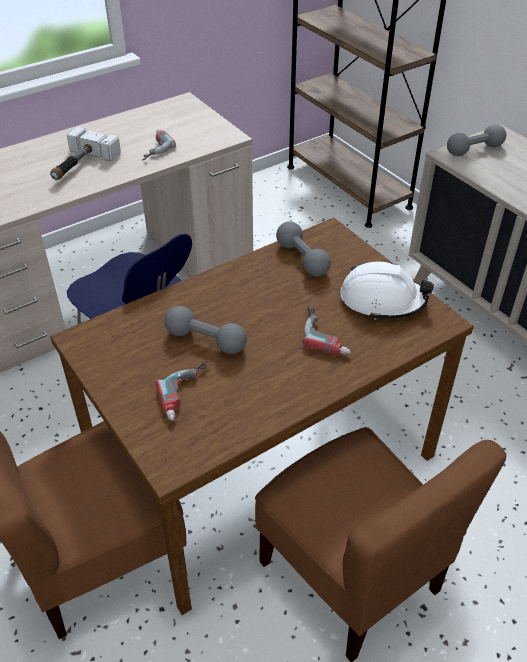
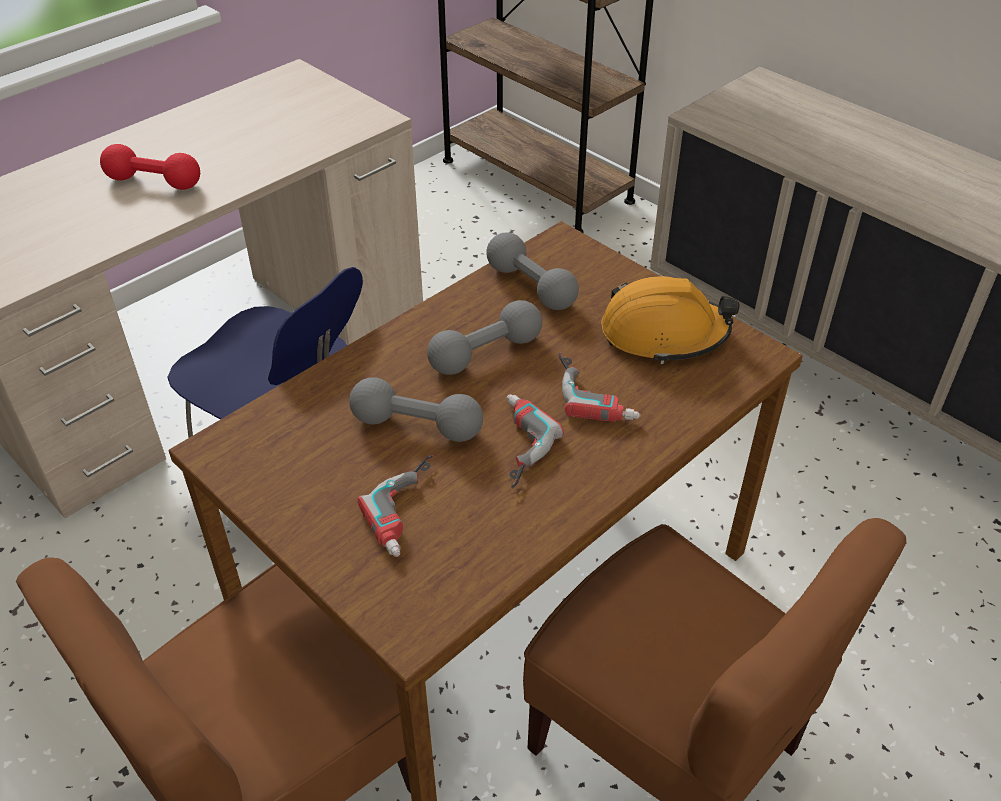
camera: 10 degrees left, 0 degrees up
hammer [50,127,121,180] -> red dumbbell [100,144,200,190]
power drill [142,129,176,160] -> power drill moved to [507,394,564,488]
white hard hat [340,262,434,320] -> orange hard hat [601,276,740,364]
grey dumbbell [447,124,506,156] -> grey dumbbell moved to [427,300,542,375]

